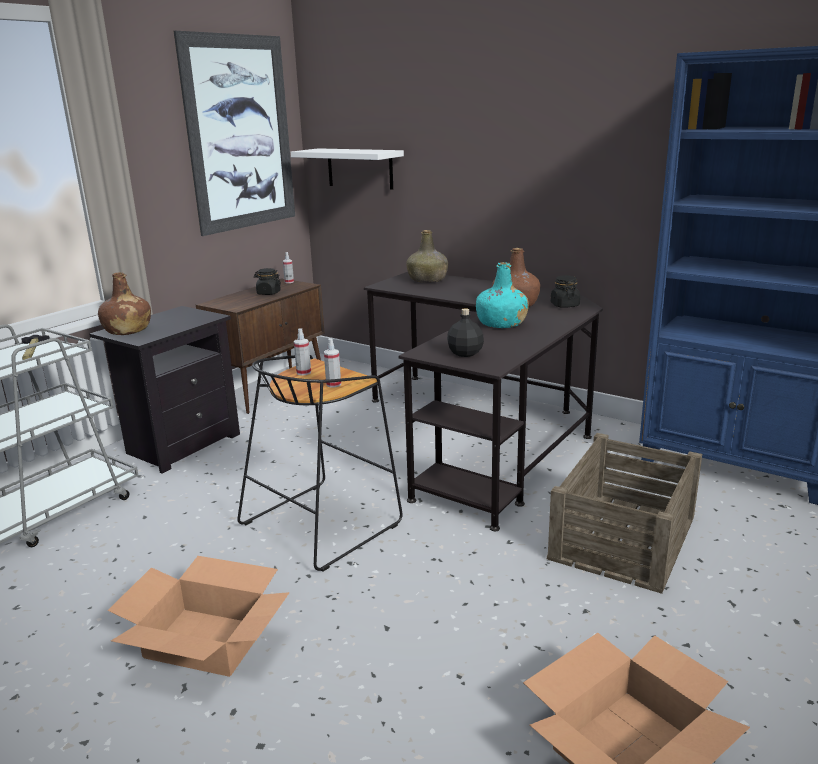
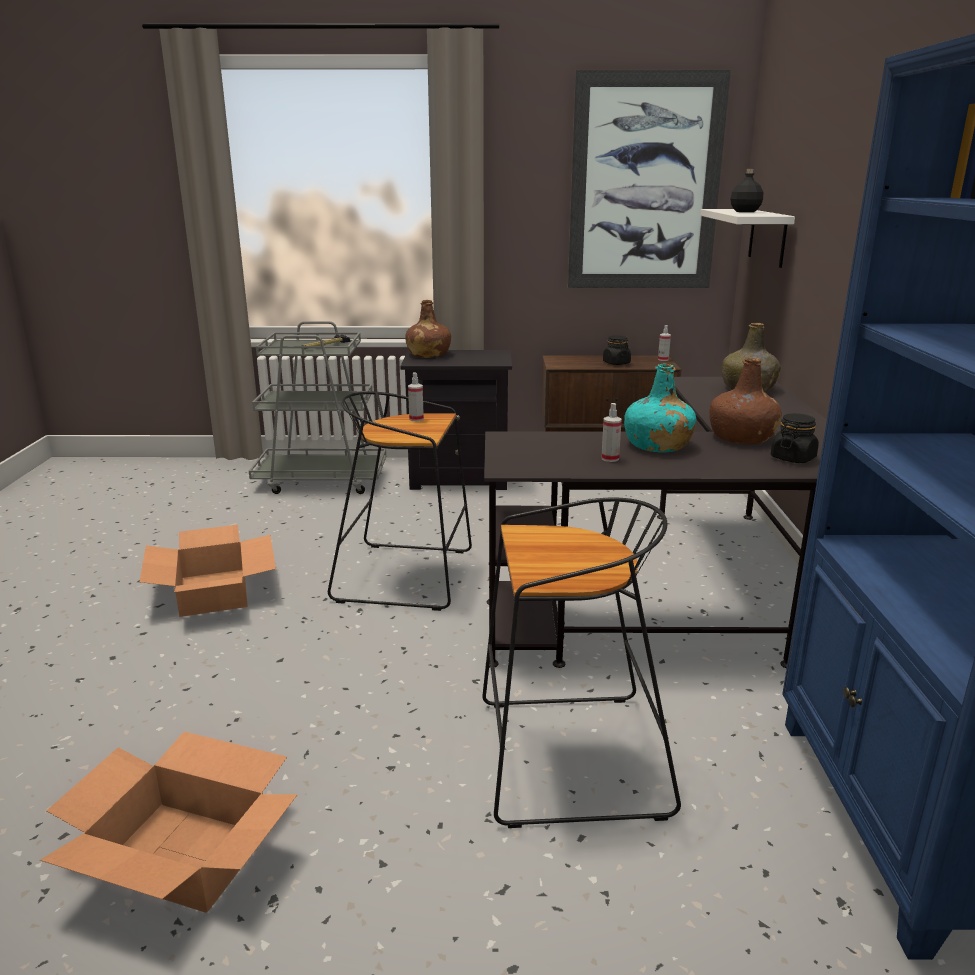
camera: 55 degrees right, 0 degrees up
spray bottle [324,338,341,388] -> spray bottle moved to [601,403,622,462]
black bottle [447,308,484,357] -> black bottle moved to [730,169,763,212]
crate [547,433,702,594] -> black stool [482,498,681,828]

